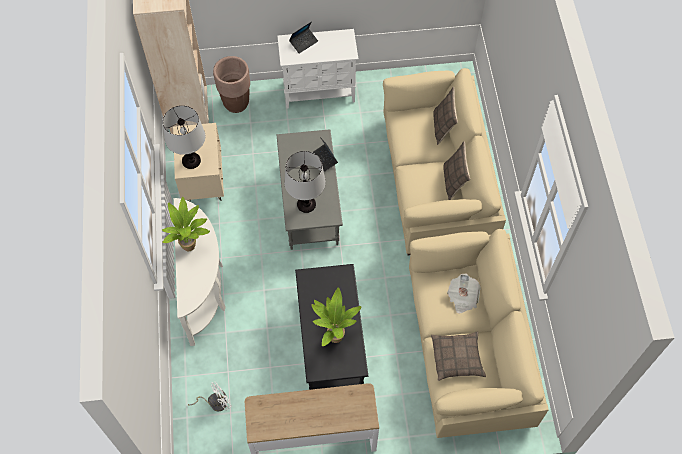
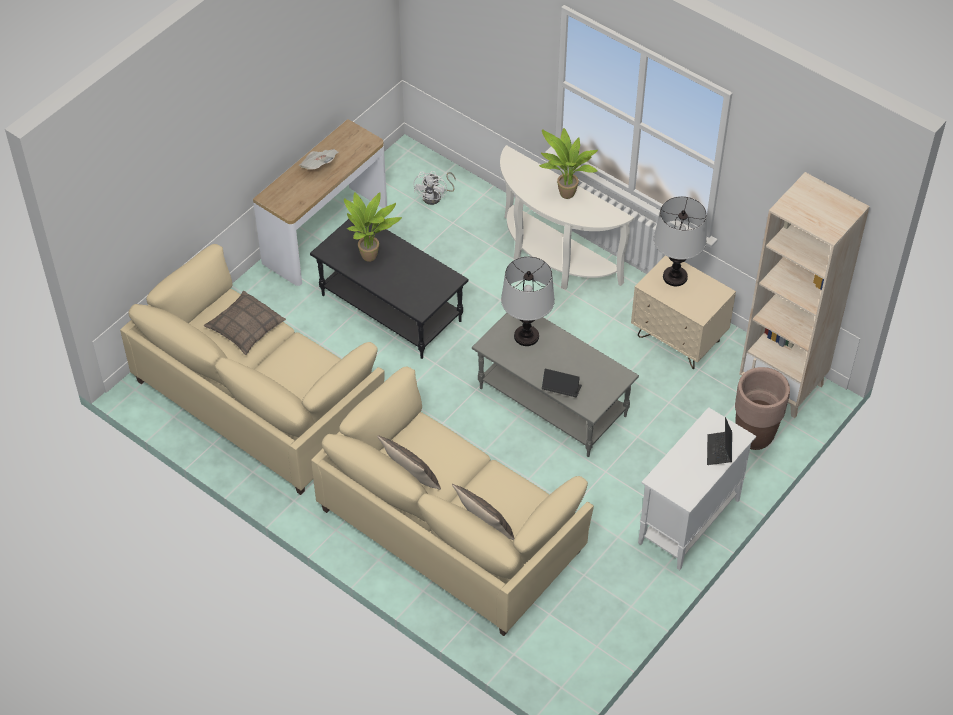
camera: 135 degrees right, 10 degrees down
newspaper [447,273,481,314] -> newspaper moved to [298,149,338,170]

